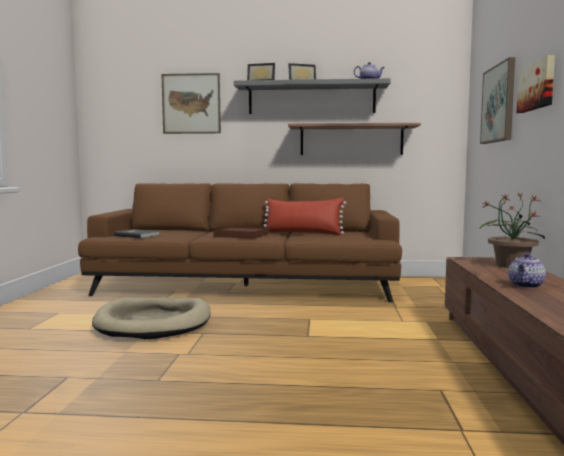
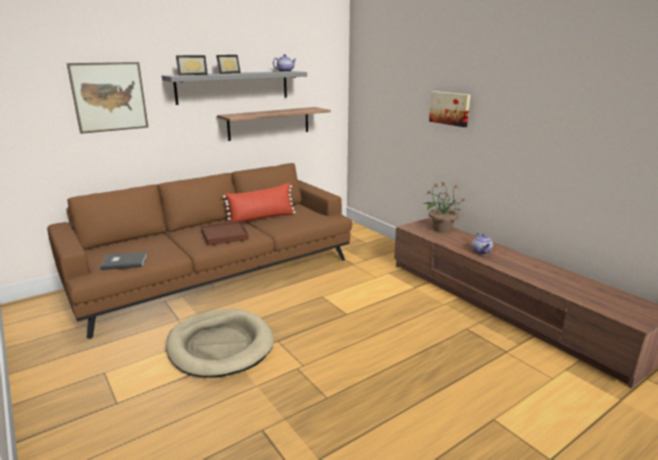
camera: 40 degrees left, 15 degrees up
picture [480,57,515,144] -> none

